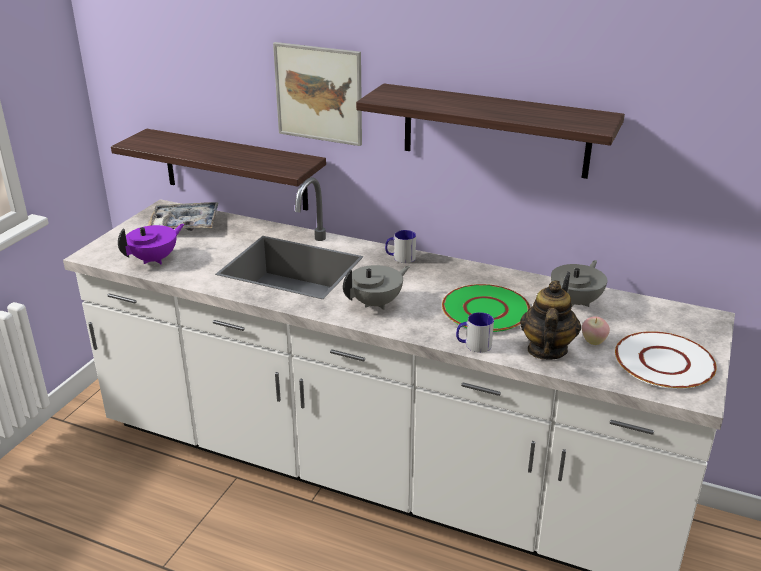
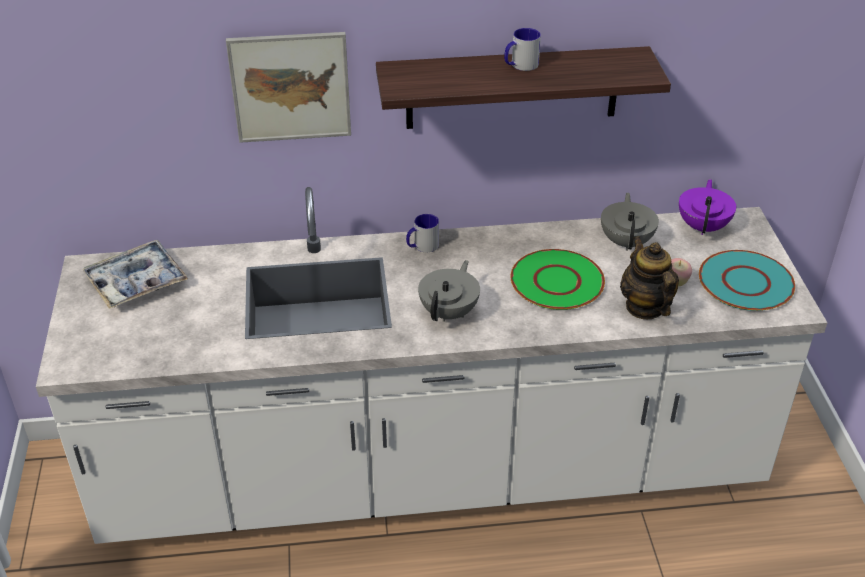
camera: 30 degrees left, 10 degrees up
shelf [111,129,326,211] -> none
purple teapot [118,224,184,264] -> purple teapot moved to [679,179,736,235]
mug [456,312,494,353] -> mug moved to [504,28,541,71]
white plate [615,331,717,389] -> turquoise plate [699,250,795,311]

